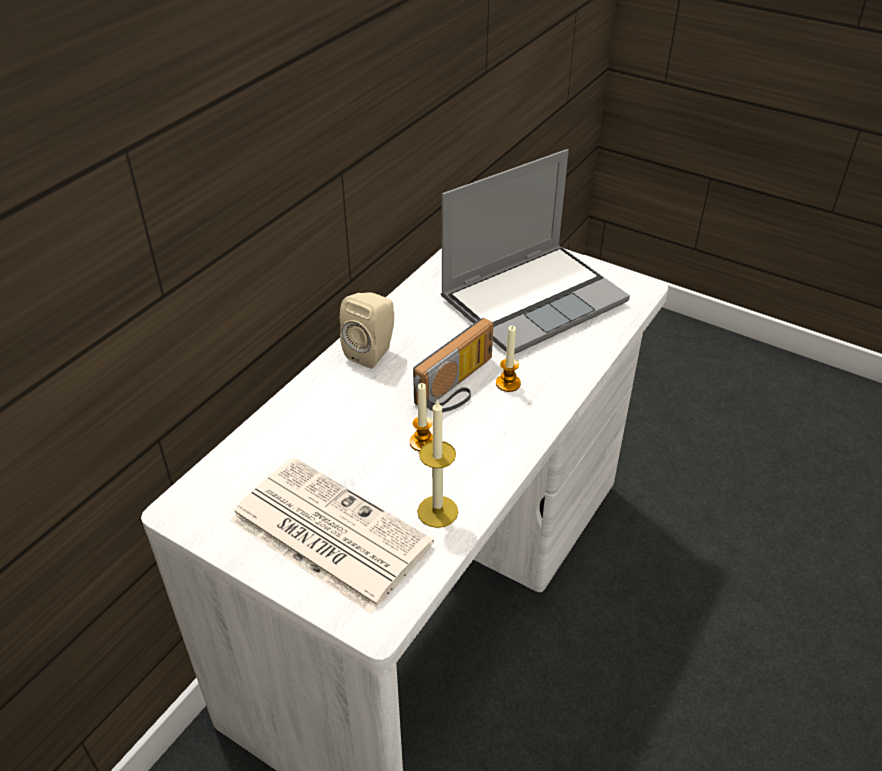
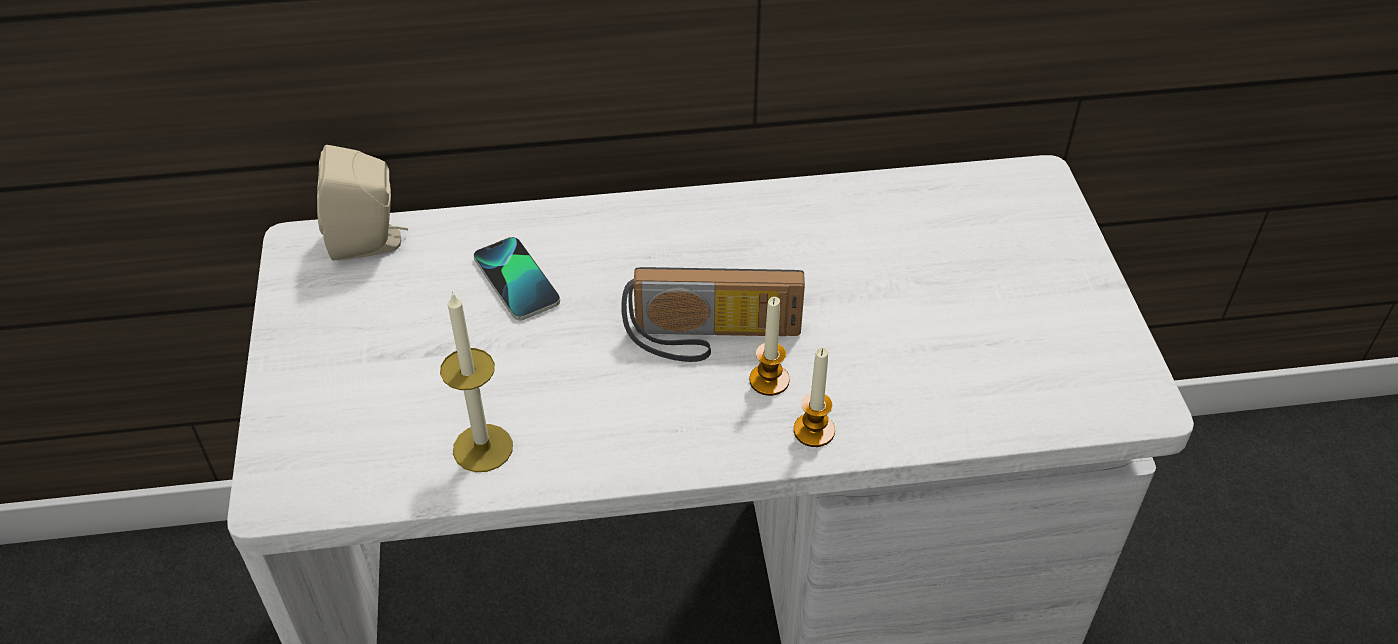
camera: 50 degrees right, 5 degrees up
newspaper [229,457,434,614] -> none
beige speaker [340,293,394,369] -> beige speaker moved to [317,145,408,261]
candle [410,383,433,452] -> candle moved to [794,347,835,447]
laptop [441,149,630,354] -> none
none -> phone [473,237,560,320]

